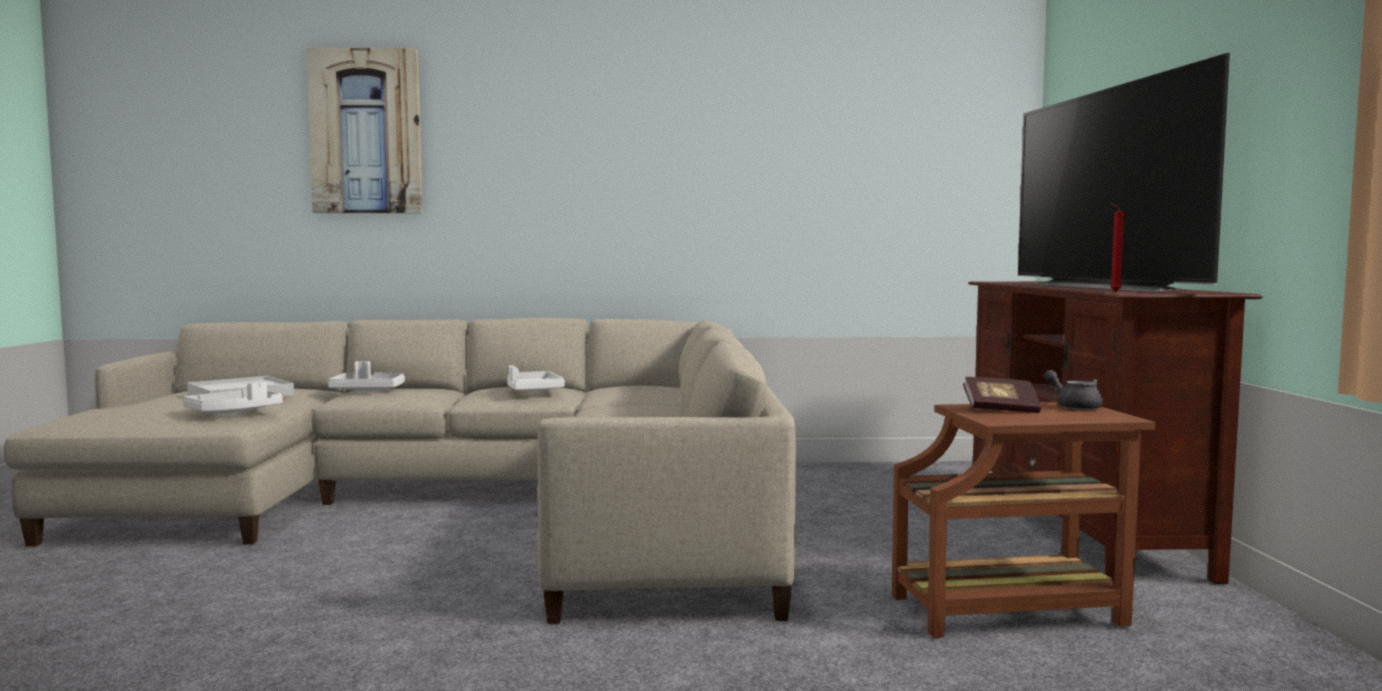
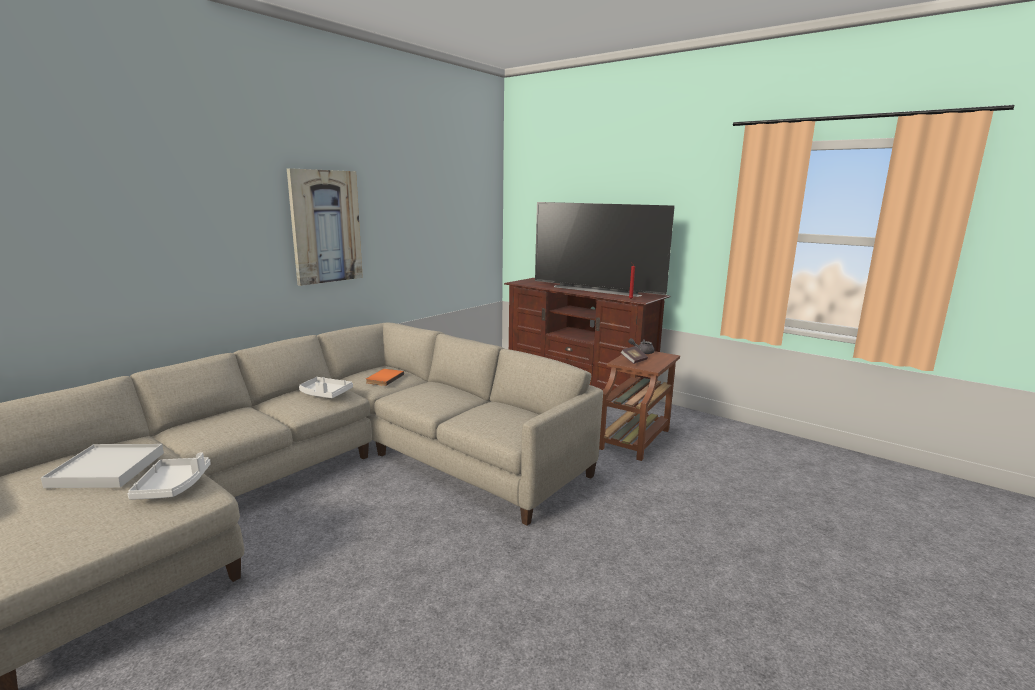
camera: 50 degrees left, 10 degrees up
picture [306,48,423,213] -> picture moved to [287,168,363,286]
white tray [328,361,405,391] -> none
none -> orange book [366,369,404,386]

